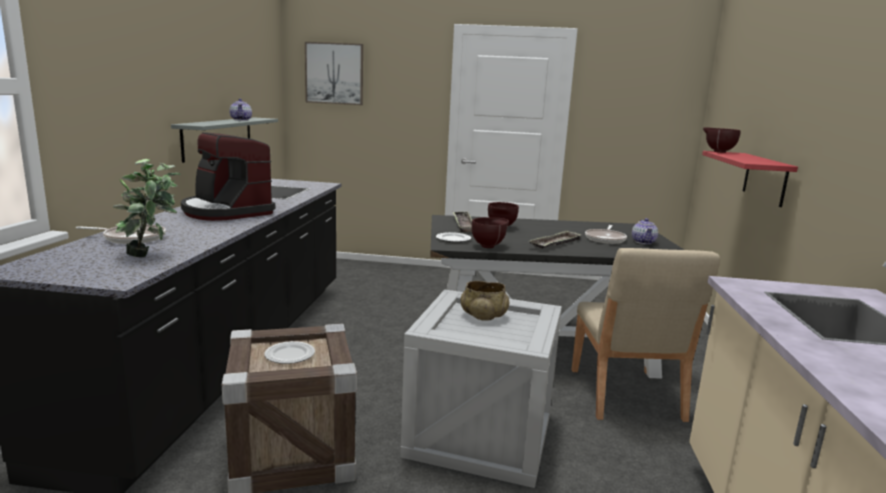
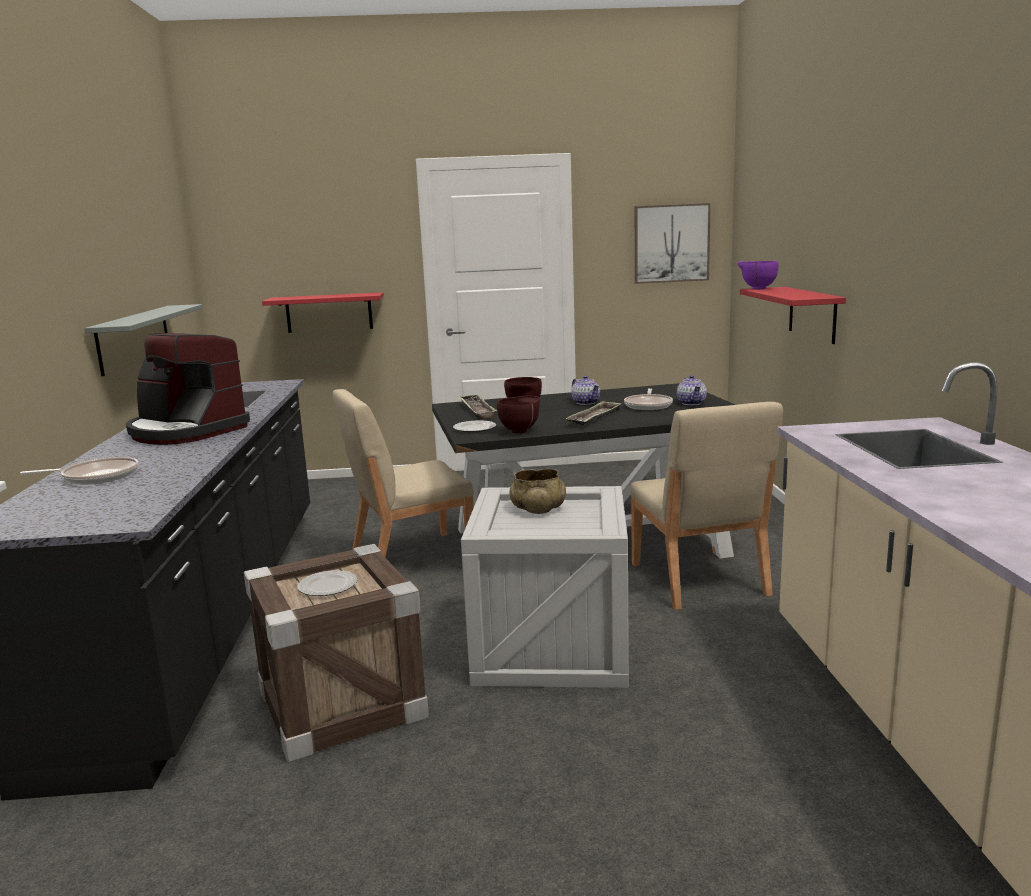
camera: 10 degrees left, 0 degrees up
potted plant [113,159,181,257] -> none
teapot [229,99,252,121] -> teapot moved to [571,375,600,405]
picture [305,42,363,105] -> picture moved to [635,203,711,284]
brown bowl [703,127,741,153] -> purple bowl [737,261,779,289]
none -> red shelf [262,292,384,333]
none -> beige chair [332,389,474,557]

